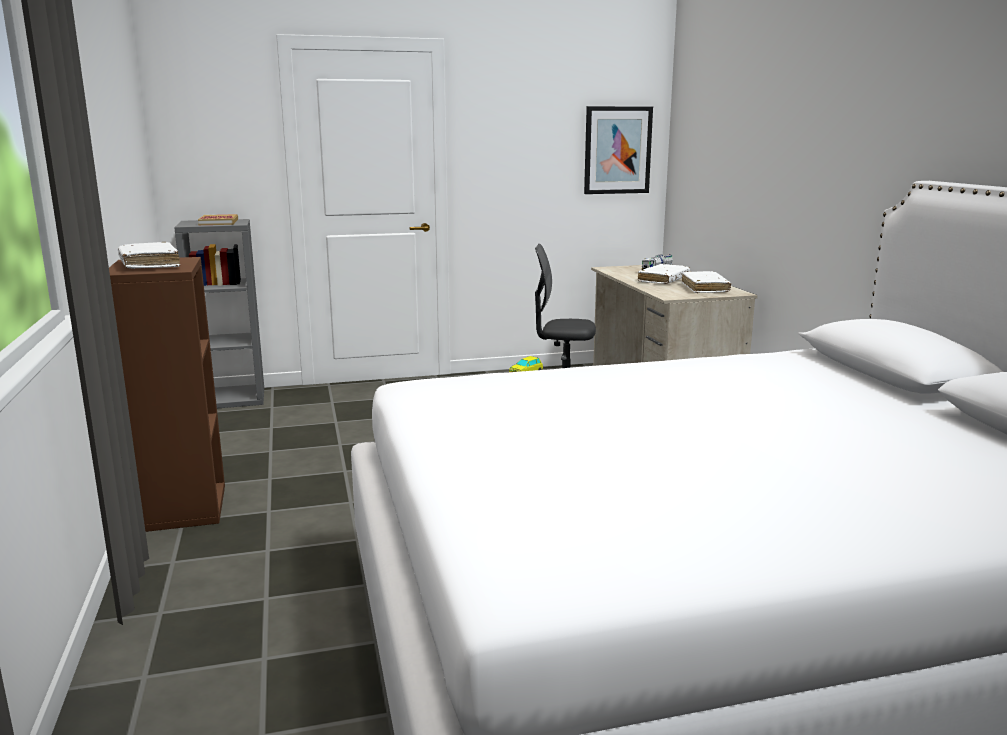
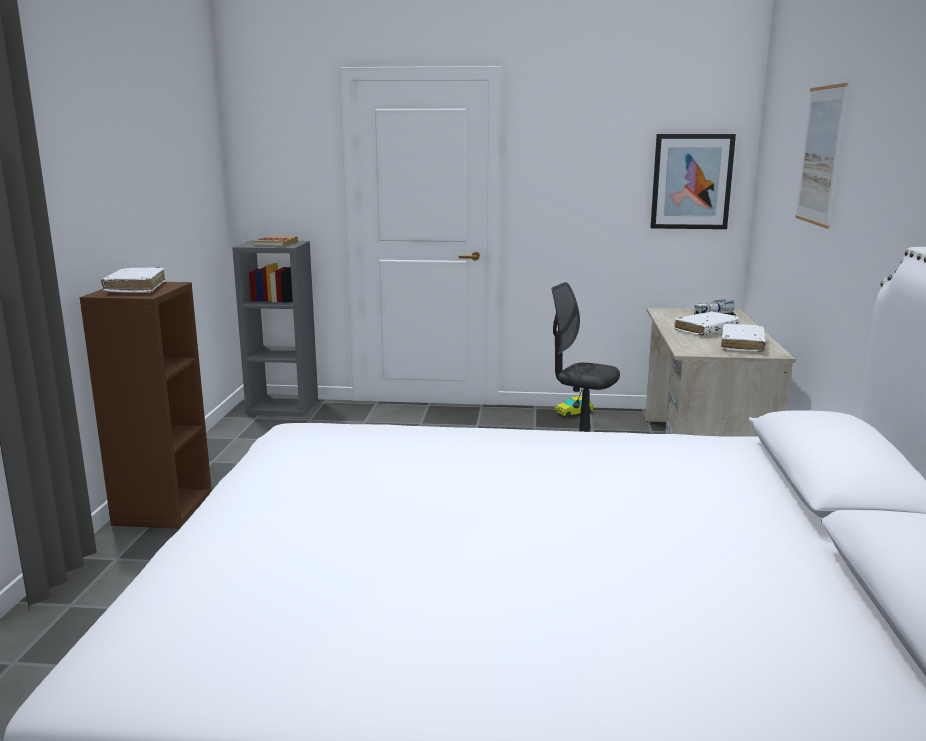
camera: 20 degrees right, 0 degrees up
none -> picture [795,83,848,229]

